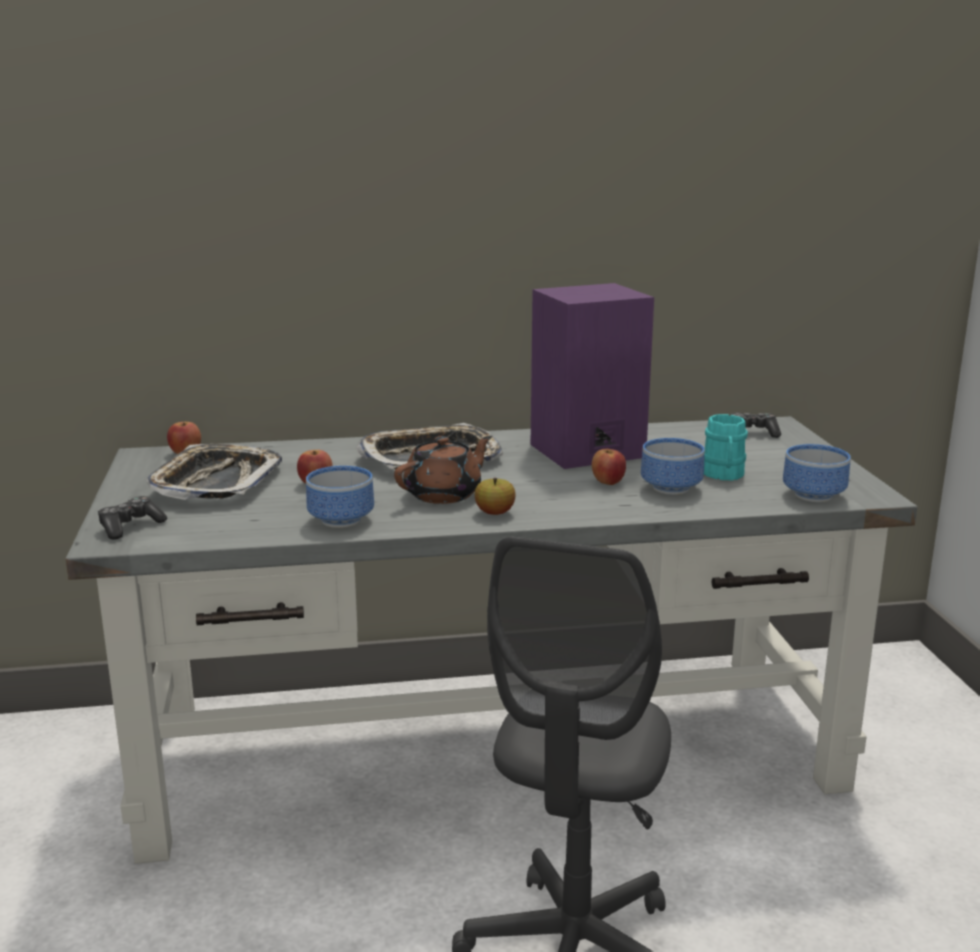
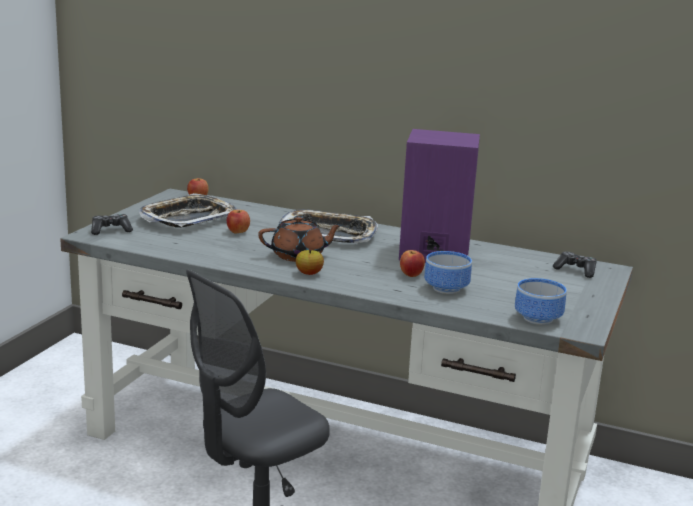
camera: 30 degrees right, 0 degrees up
bowl [306,466,374,528] -> none
turquoise mug [704,414,748,480] -> none

